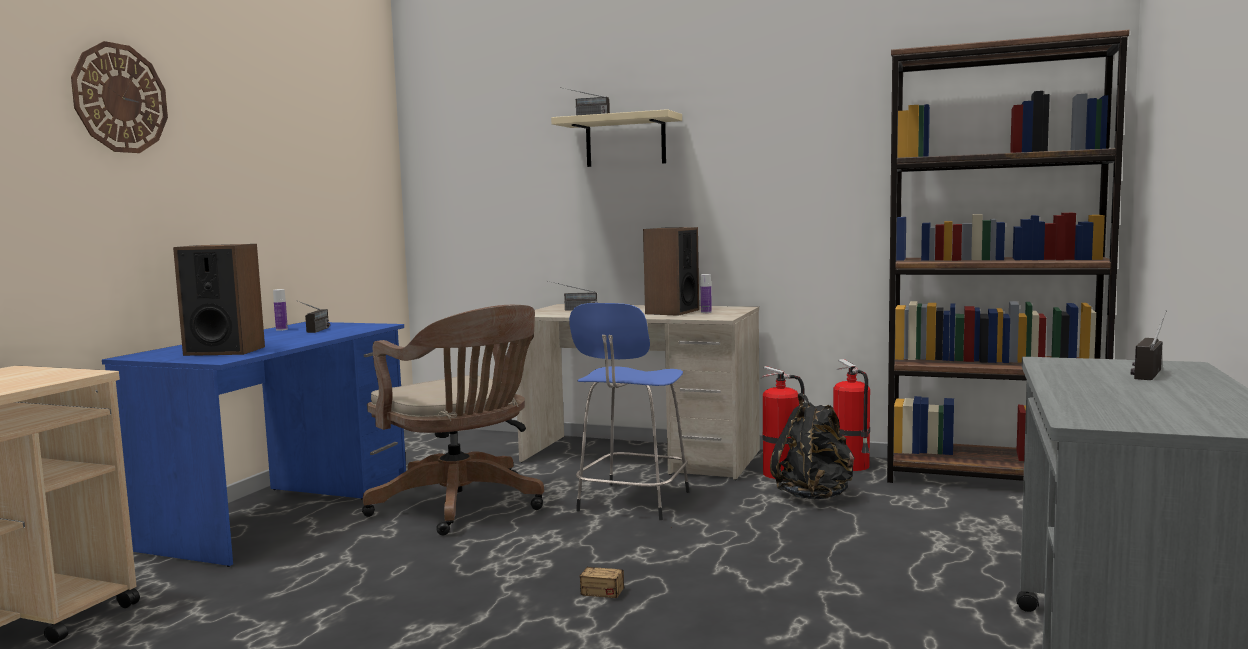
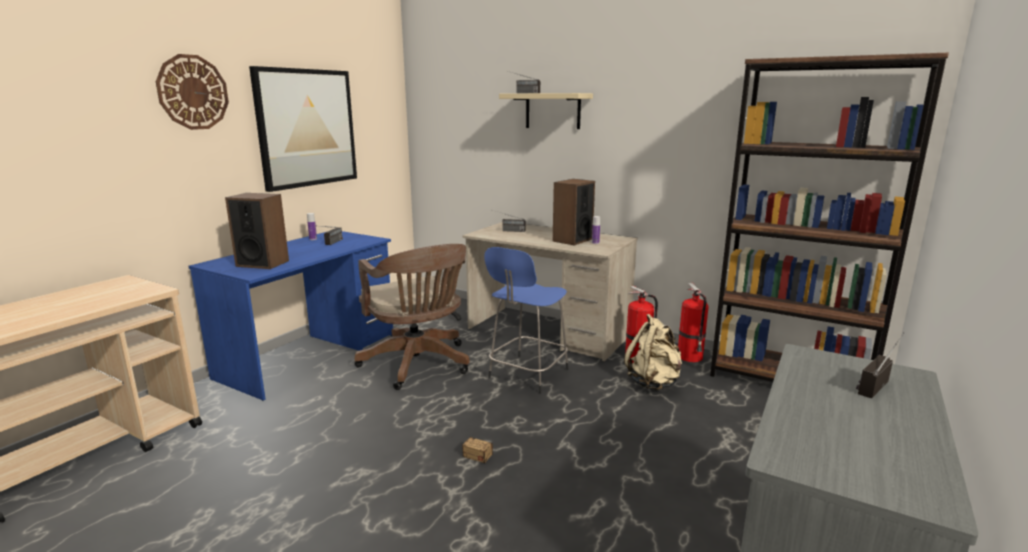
camera: 10 degrees right, 10 degrees up
black backpack [770,393,855,499] -> beige backpack [624,314,682,390]
none -> picture [249,66,357,192]

